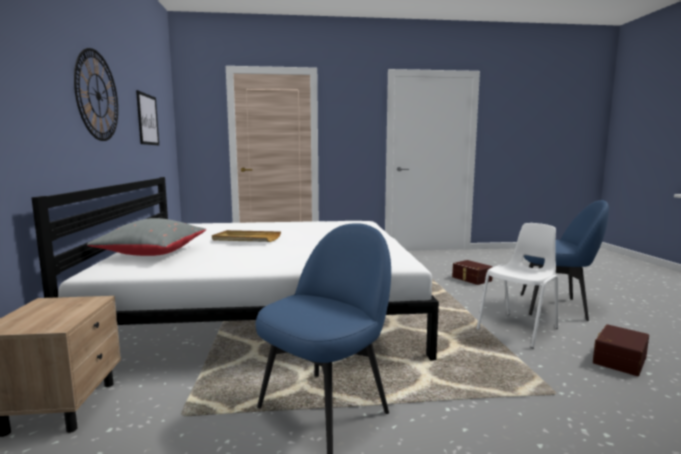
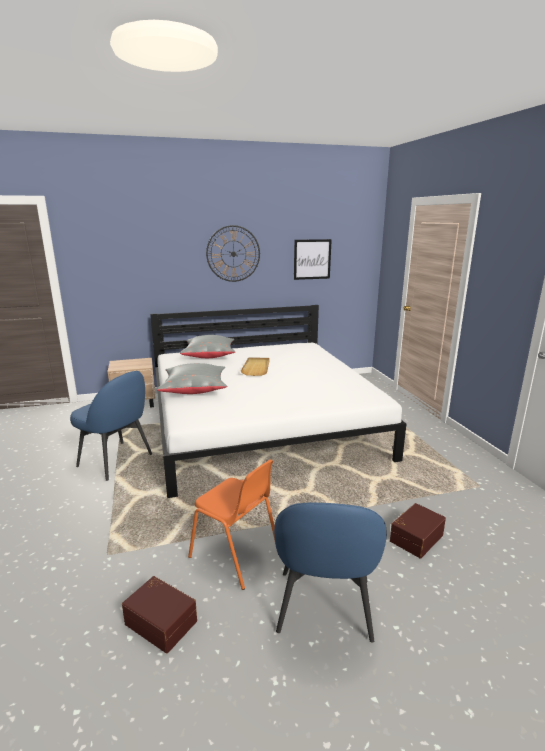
camera: 80 degrees right, 10 degrees up
white chair [477,223,558,349] -> orange chair [188,459,278,590]
none -> grey pillow [157,363,227,394]

